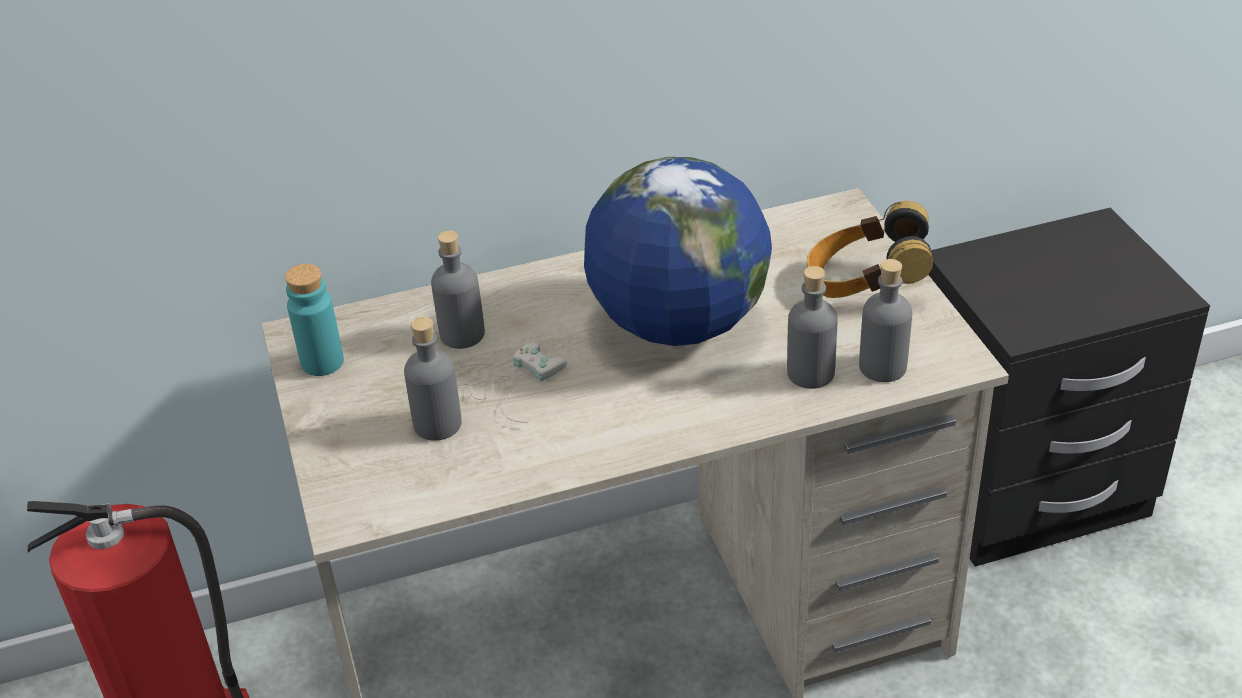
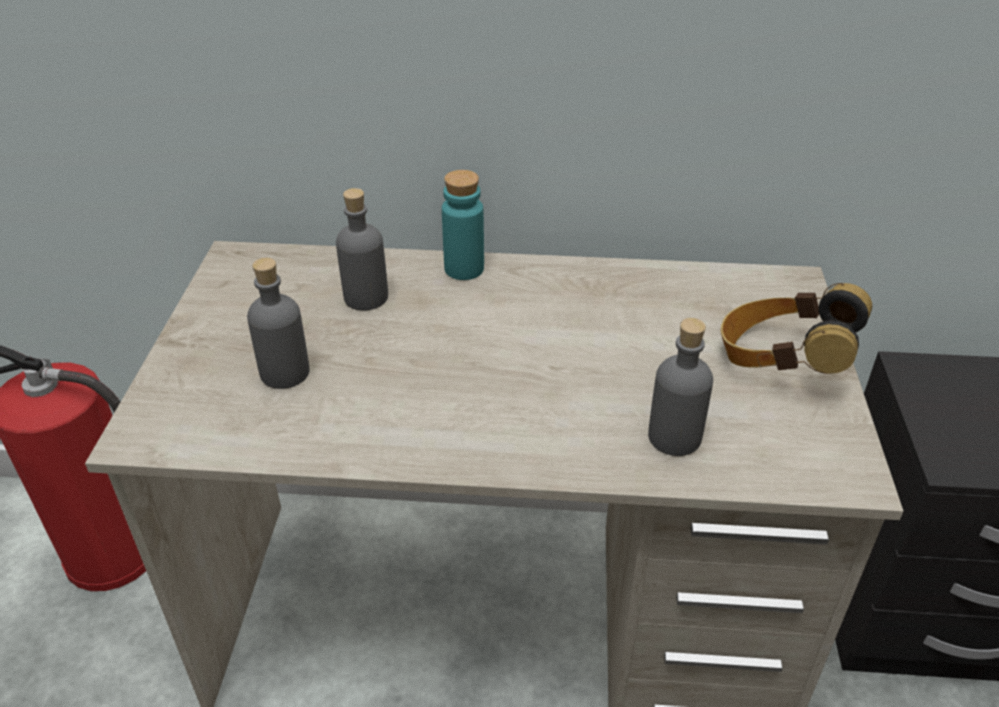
camera: 20 degrees right, 0 degrees up
turquoise bottle [285,264,344,376] -> turquoise bottle moved to [442,170,484,280]
white game controller [455,342,567,422] -> none
globe [584,157,772,346] -> none
grey bottle [859,259,912,382] -> none

